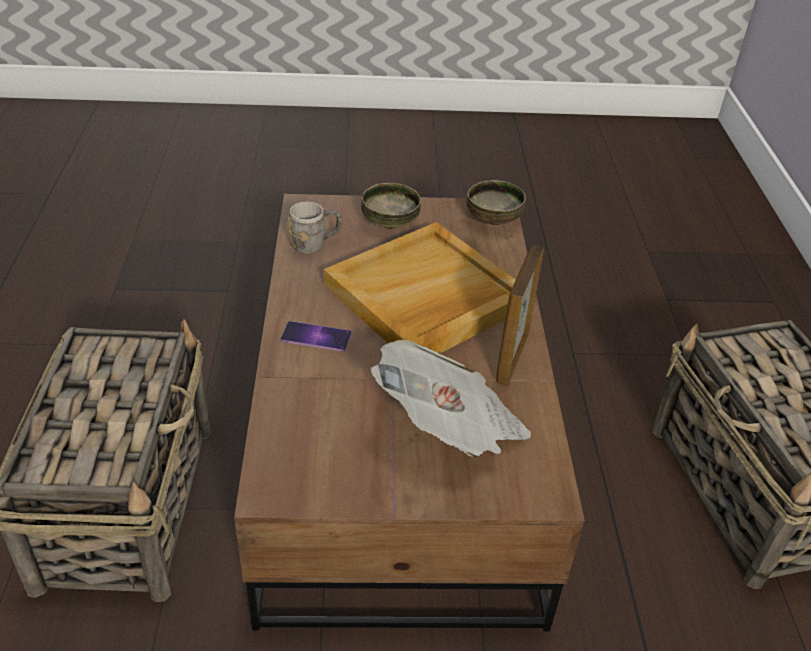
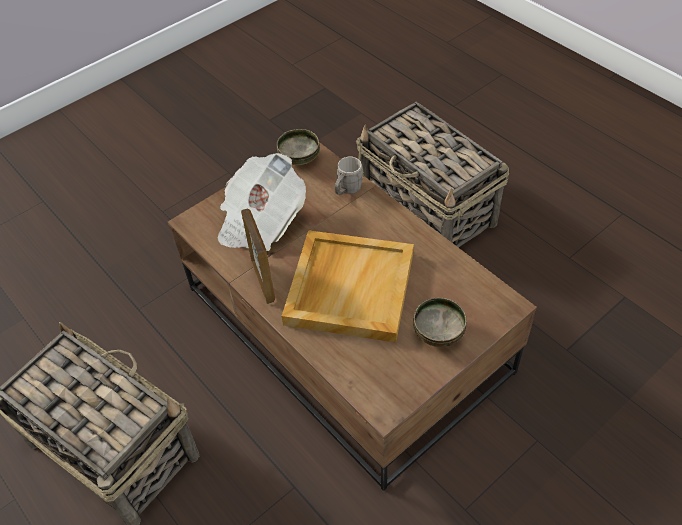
camera: 145 degrees right, 10 degrees up
phone [281,321,352,352] -> none
grey mug [288,202,342,254] -> grey mug moved to [335,157,363,195]
bowl [467,180,526,225] -> bowl moved to [277,129,320,165]

